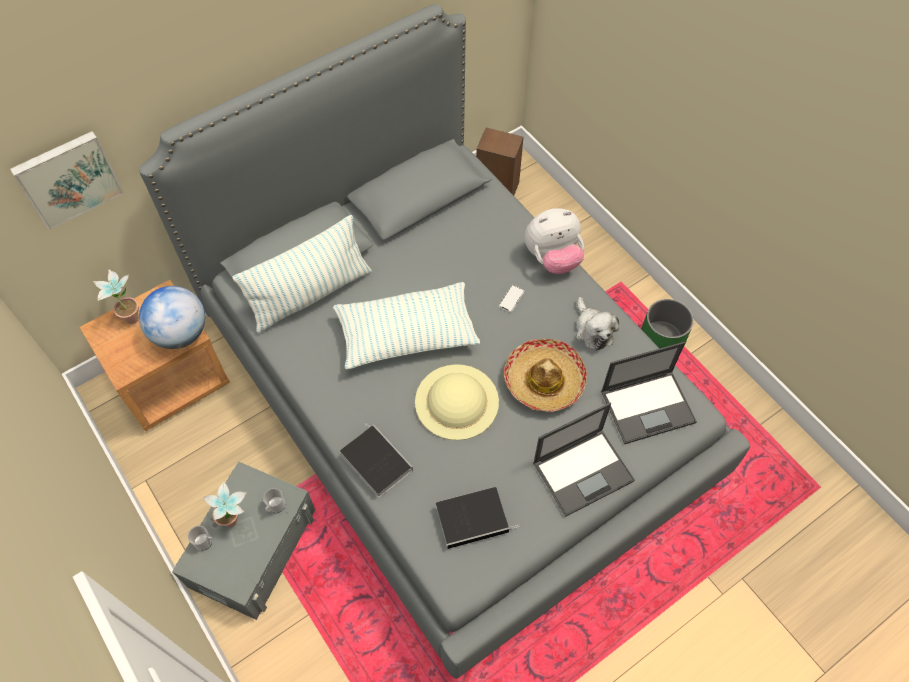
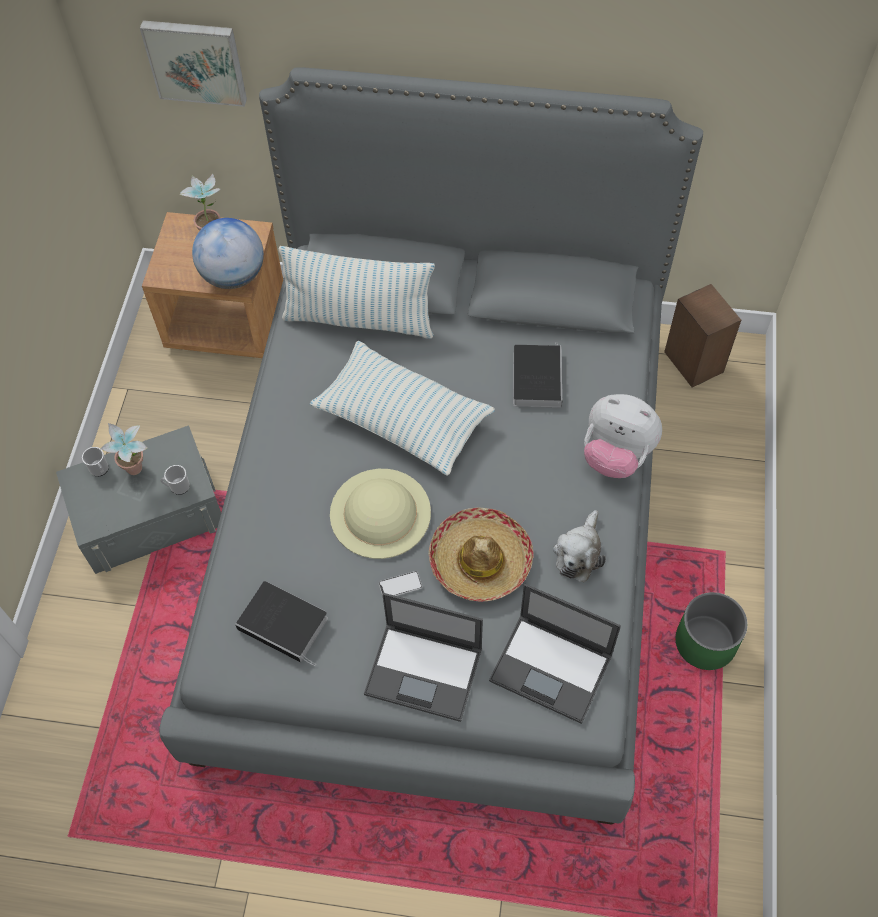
camera: 45 degrees right, 0 degrees up
book [340,423,413,498] -> book moved to [513,342,562,407]
phone [498,285,525,312] -> phone moved to [379,571,422,597]

